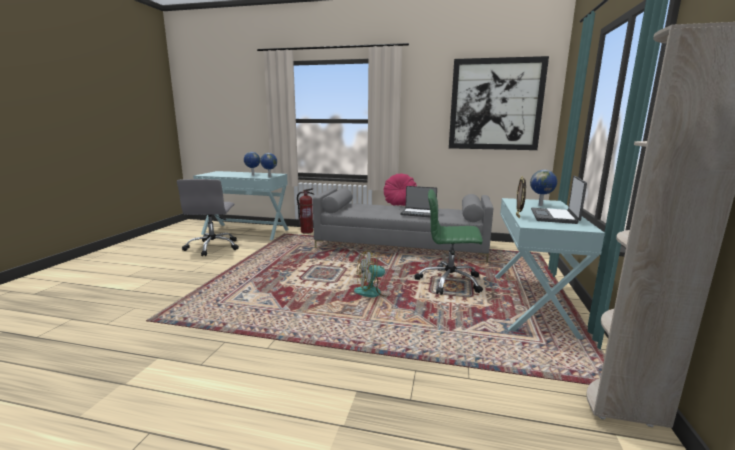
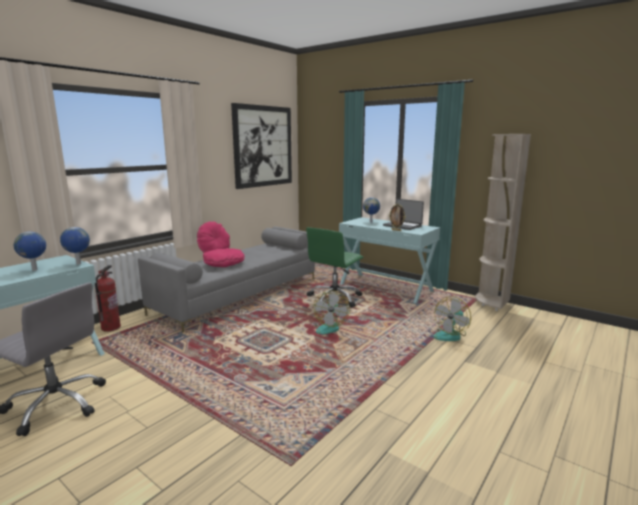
camera: 65 degrees left, 0 degrees up
laptop [400,186,437,218] -> none
none -> pink pillow [203,248,245,267]
none -> fan [433,296,471,341]

